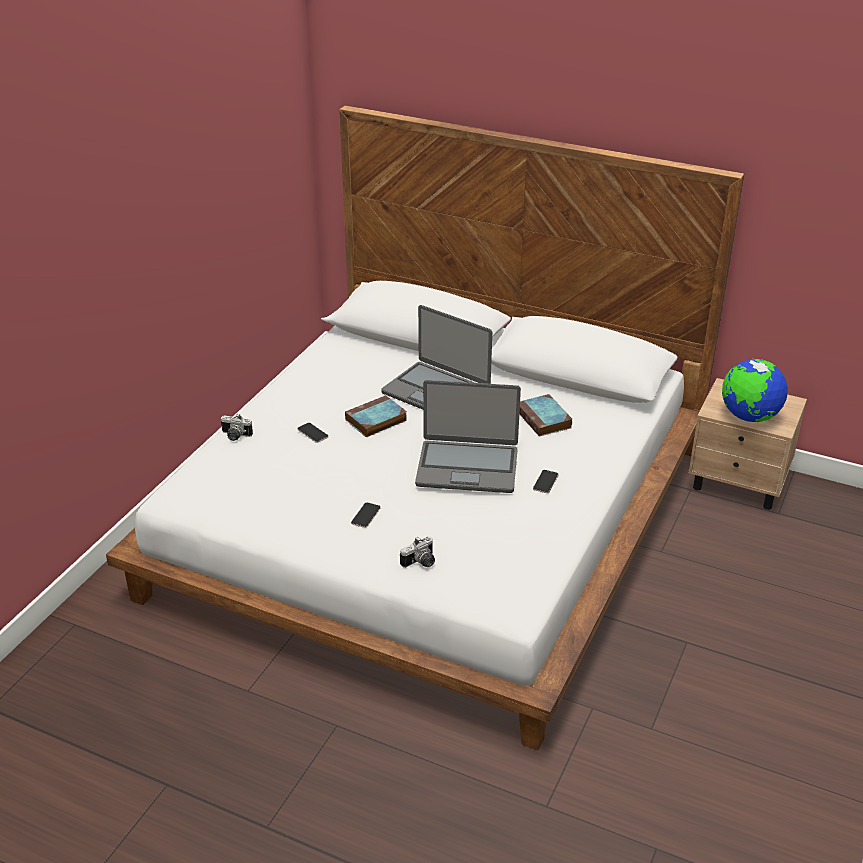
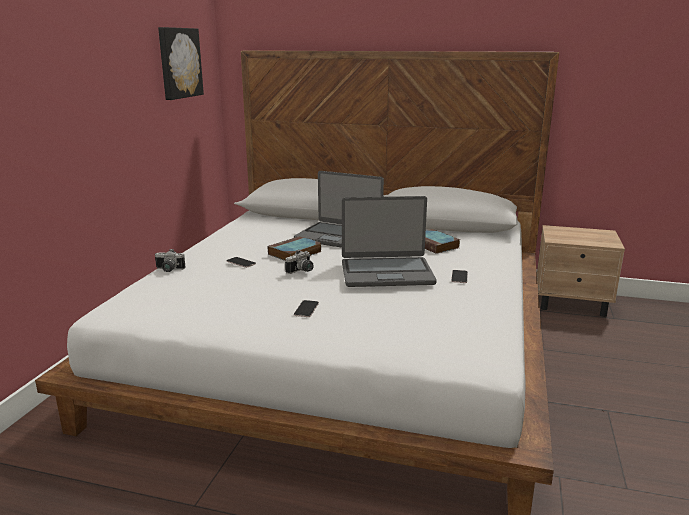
camera: 10 degrees left, 15 degrees down
camera [400,536,435,568] -> camera moved to [285,250,314,274]
globe [722,359,788,422] -> none
none -> picture [158,27,204,100]

